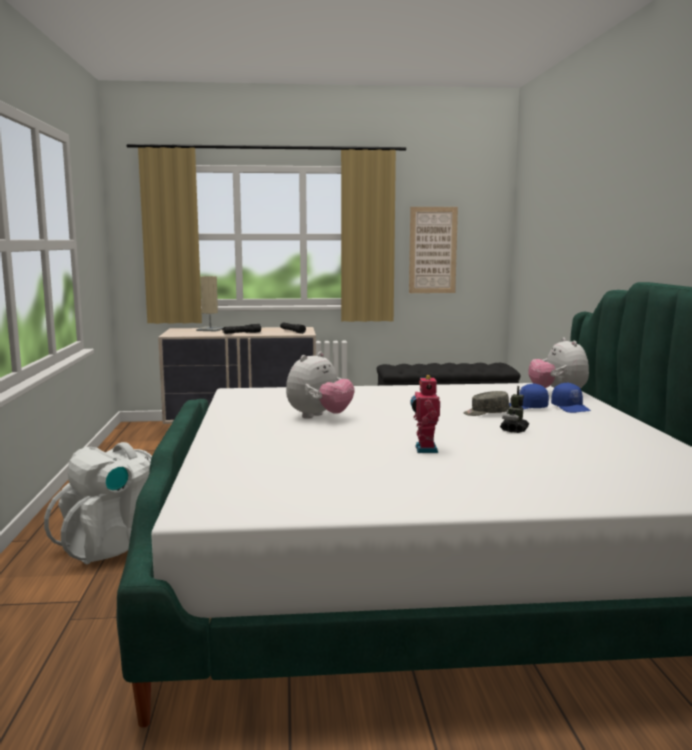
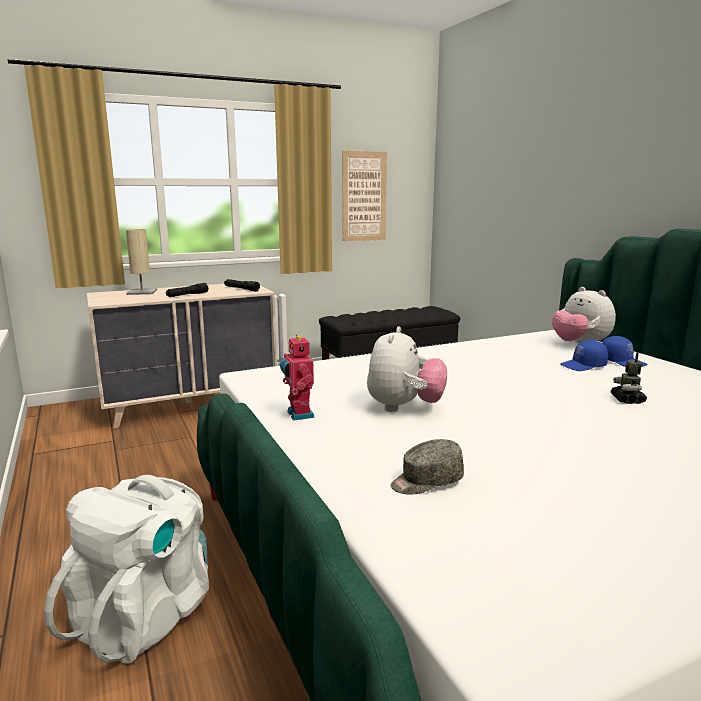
camera: 20 degrees left, 5 degrees up
toy robot [411,375,440,453] -> toy robot moved to [280,335,315,421]
grey cap [463,391,510,416] -> grey cap moved to [391,439,464,495]

